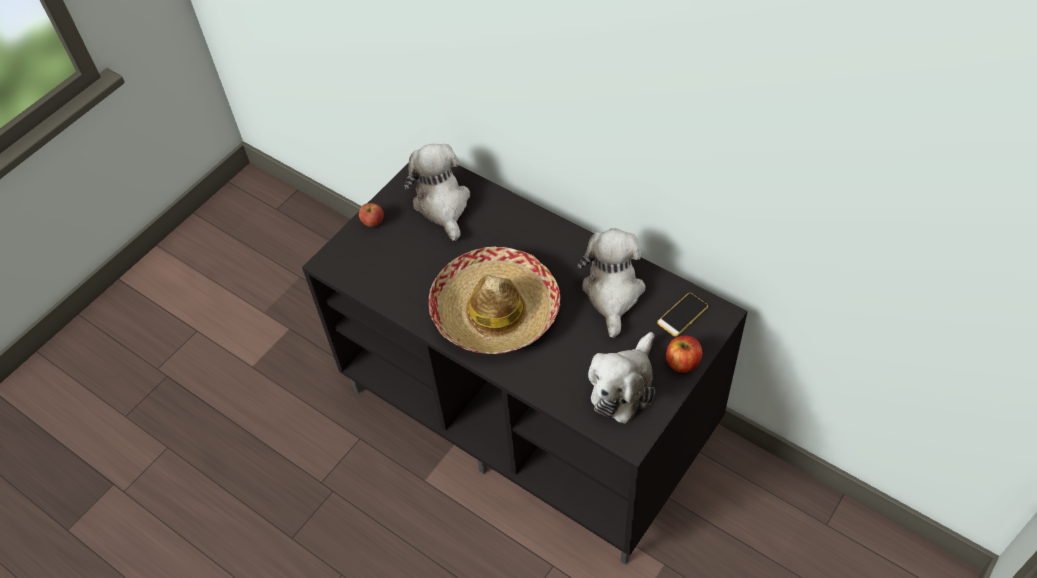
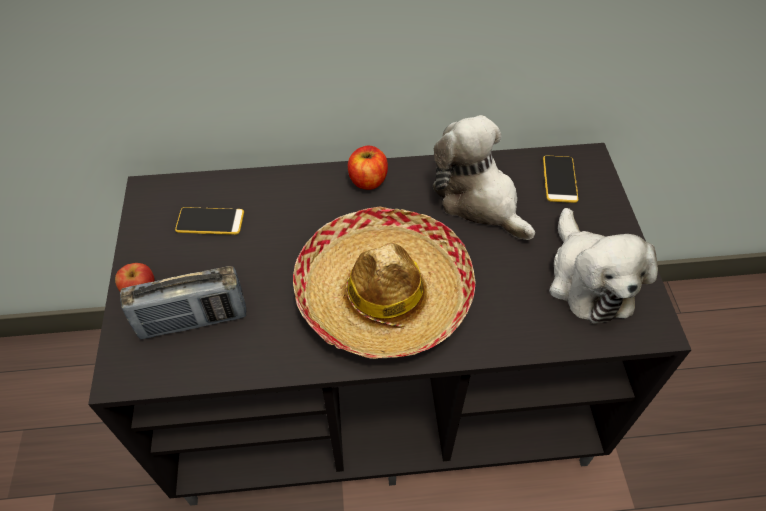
camera: 45 degrees left, 0 degrees up
plush toy [405,144,470,241] -> phone [175,207,244,235]
apple [666,336,702,373] -> apple moved to [348,145,388,190]
none -> radio [120,266,246,339]

